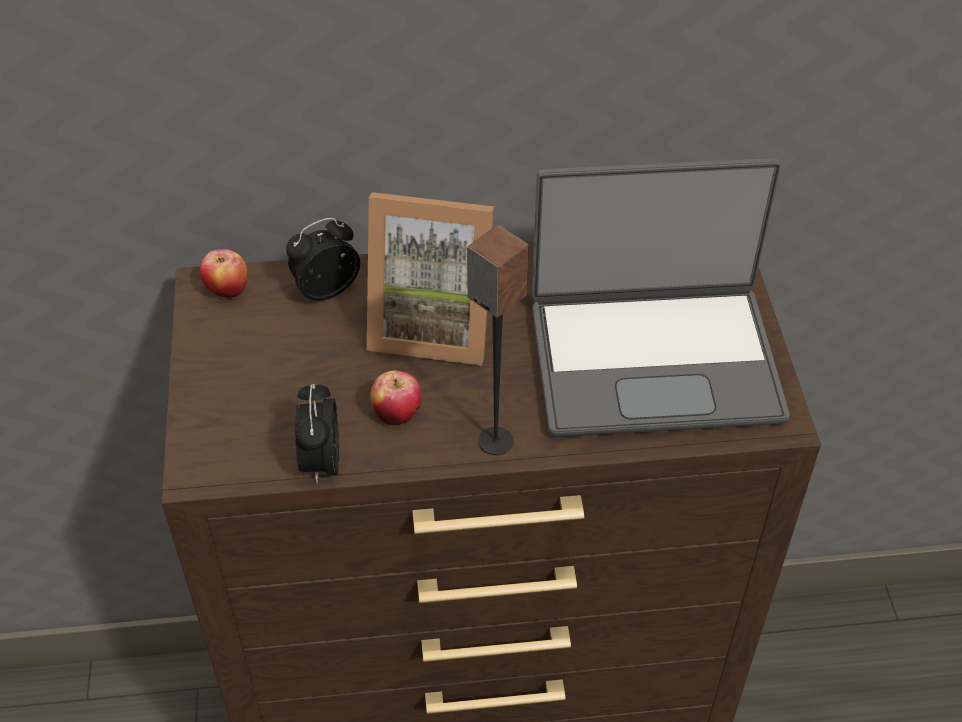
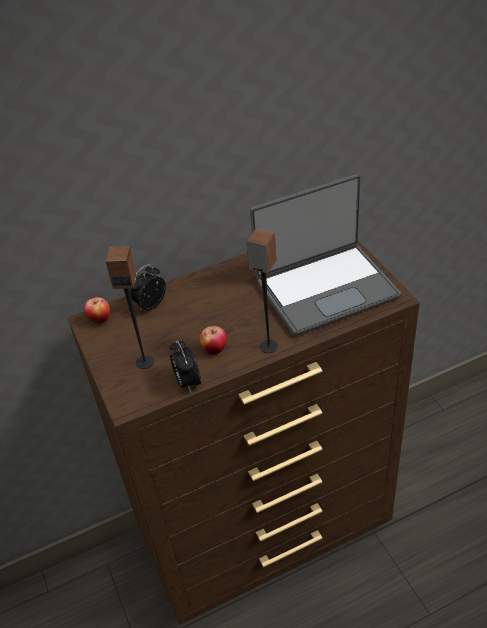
camera: 15 degrees left, 5 degrees down
picture frame [367,192,494,366] -> none
none -> speaker [106,246,154,369]

